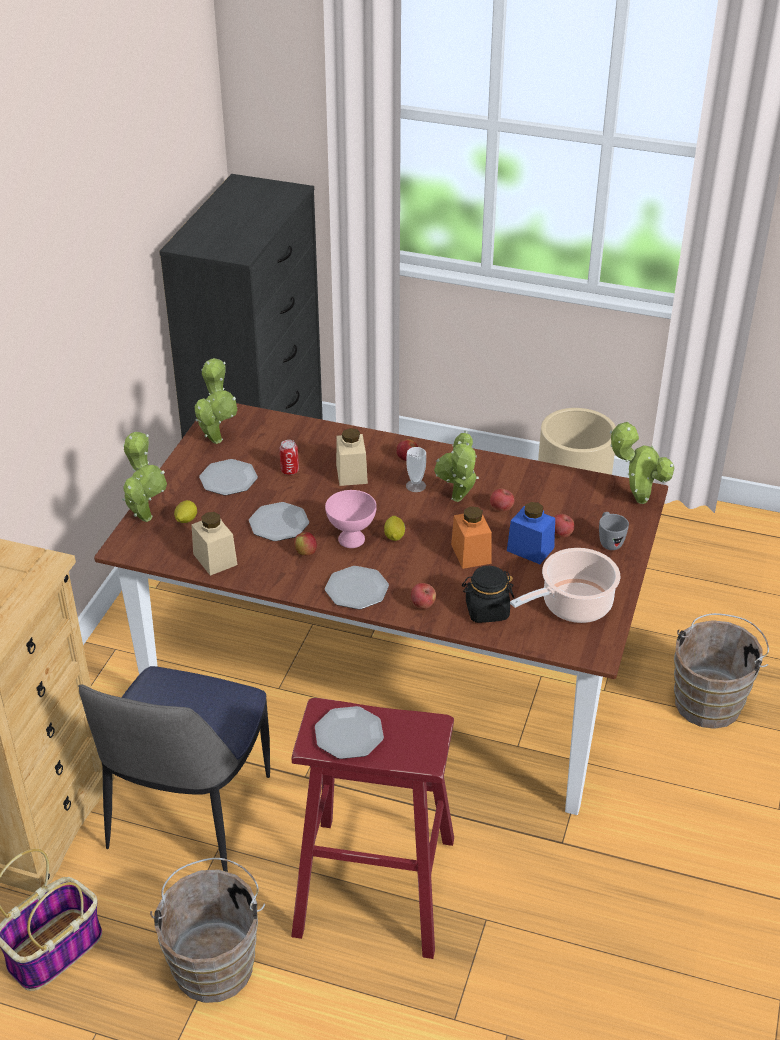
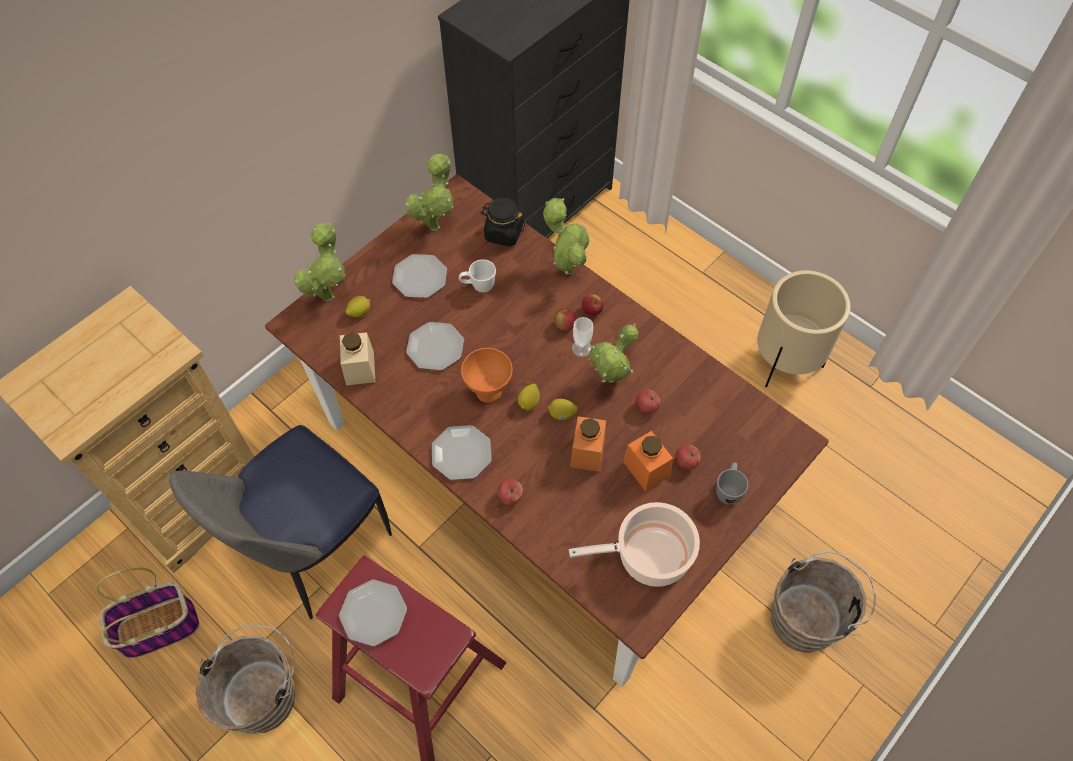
camera: 25 degrees right, 20 degrees up
can [280,440,299,475] -> white mug [459,259,496,293]
apple [294,532,317,555] -> apple moved to [555,308,576,331]
pink bowl [325,490,377,548] -> orange bowl [461,348,513,403]
beige jar [336,428,368,486] -> none
black jar [462,566,514,623] -> black jar moved to [481,198,525,247]
blue jar [507,502,555,564] -> orange jar [623,431,673,492]
potted plant [610,421,674,504] -> potted plant moved to [543,198,590,274]
none -> lemon [548,399,577,420]

